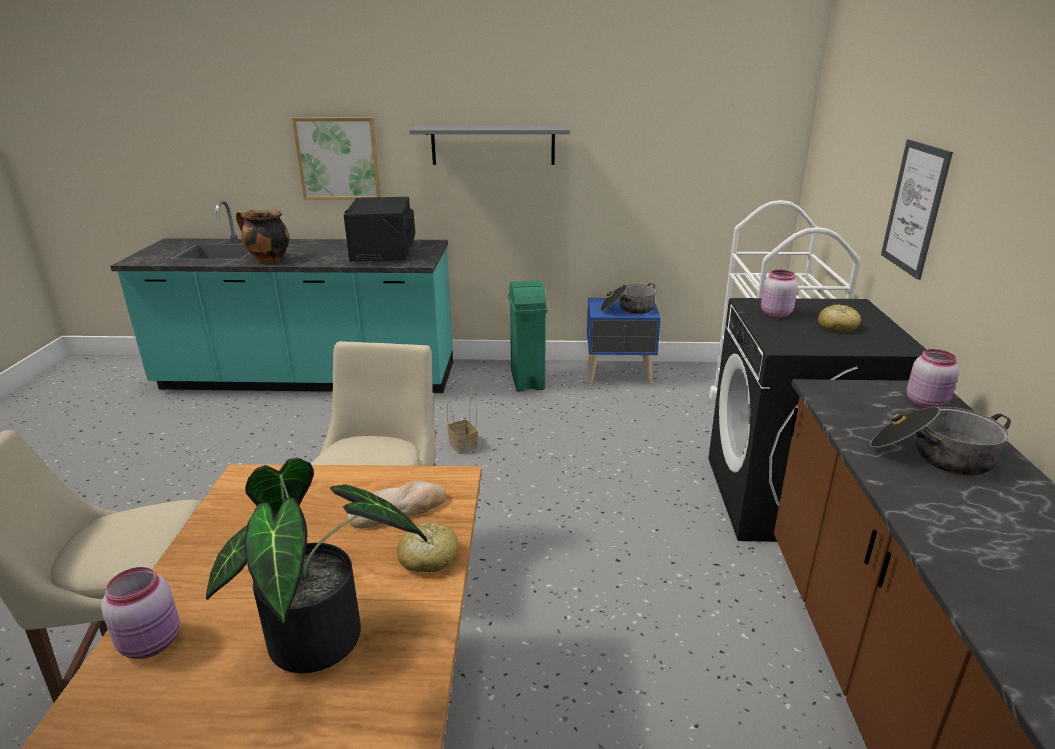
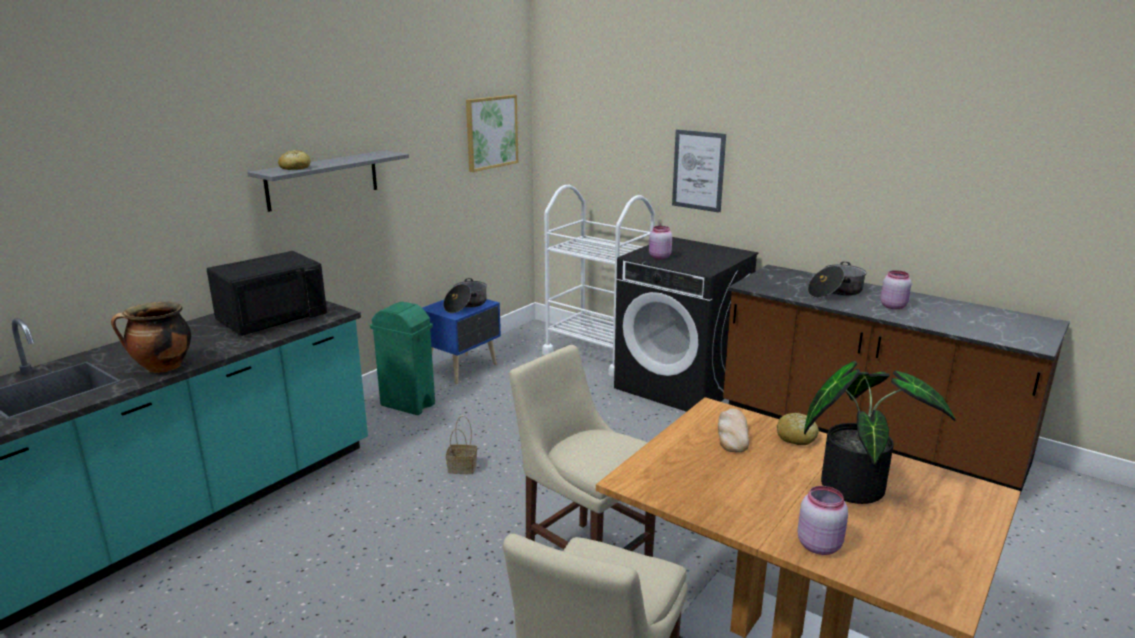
camera: 55 degrees left, 5 degrees down
picture [292,117,381,200] -> picture moved to [466,95,518,172]
black microwave [344,197,415,262] -> black microwave turned 75 degrees counterclockwise [207,251,327,336]
bread [818,305,861,332] -> bread moved to [278,150,311,170]
pink jar [907,349,959,408] -> pink jar moved to [880,270,912,309]

